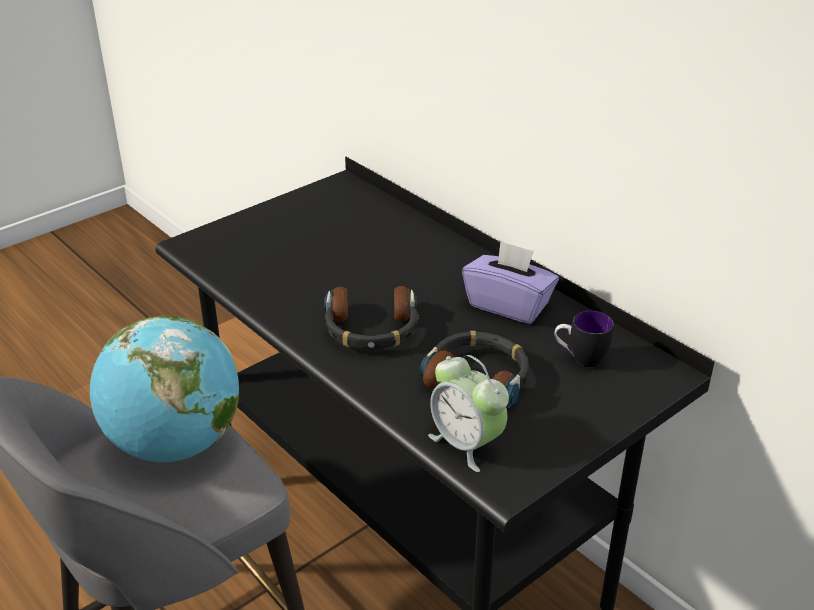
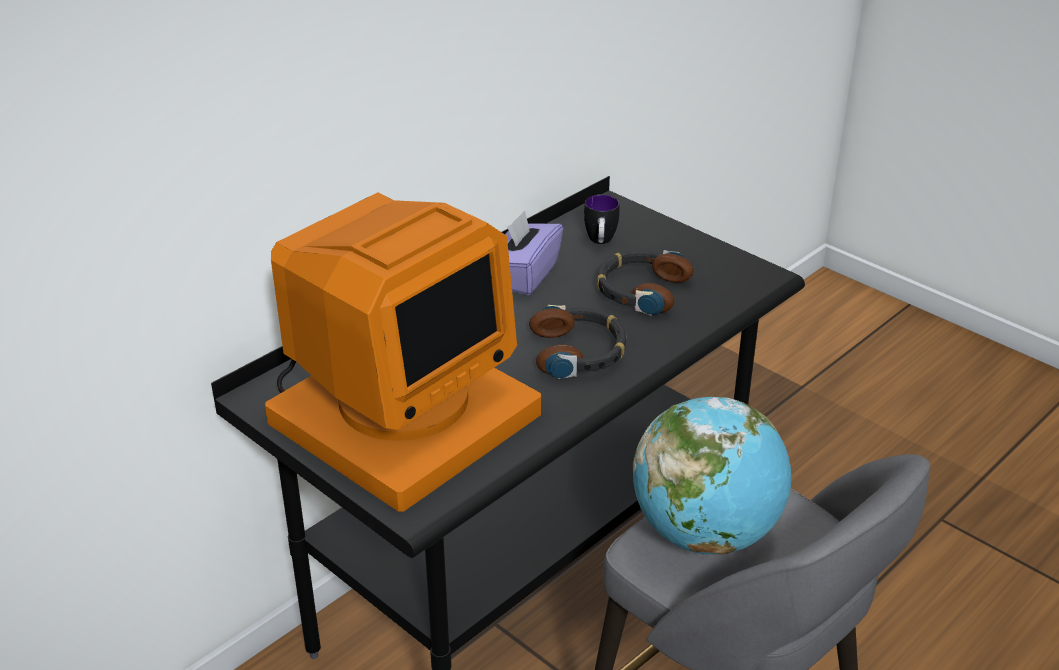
camera: 95 degrees left, 0 degrees up
alarm clock [428,355,509,472] -> none
none -> monitor [265,193,541,512]

